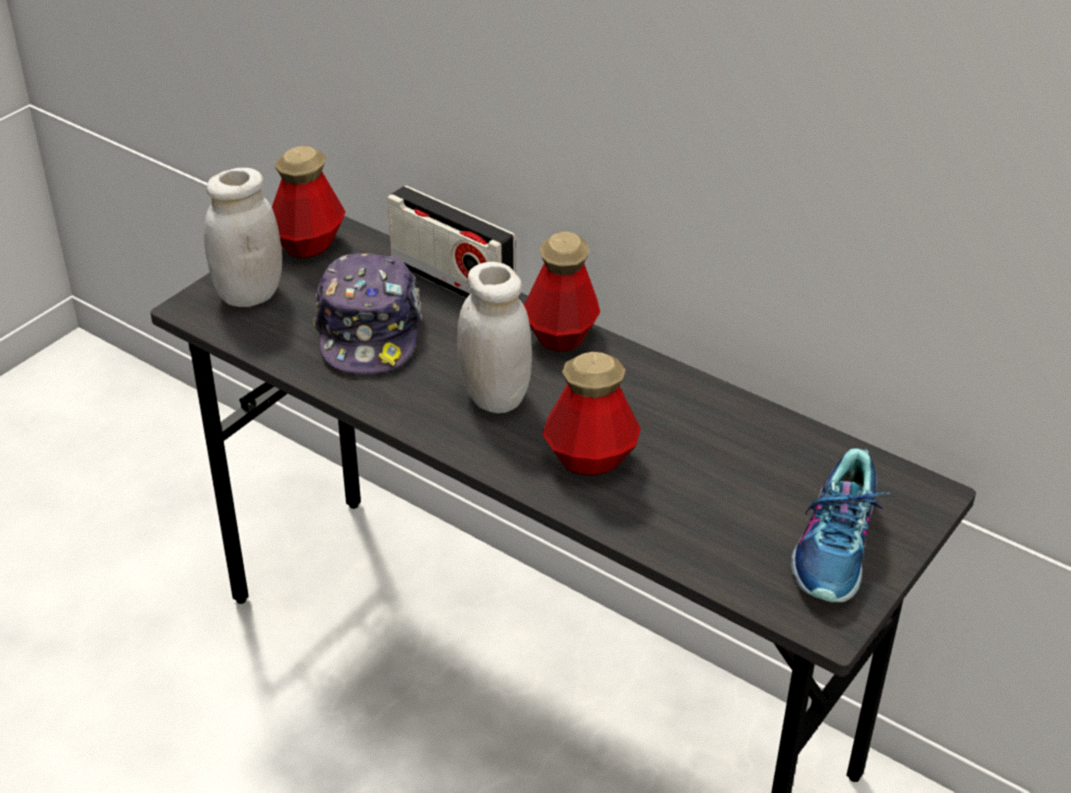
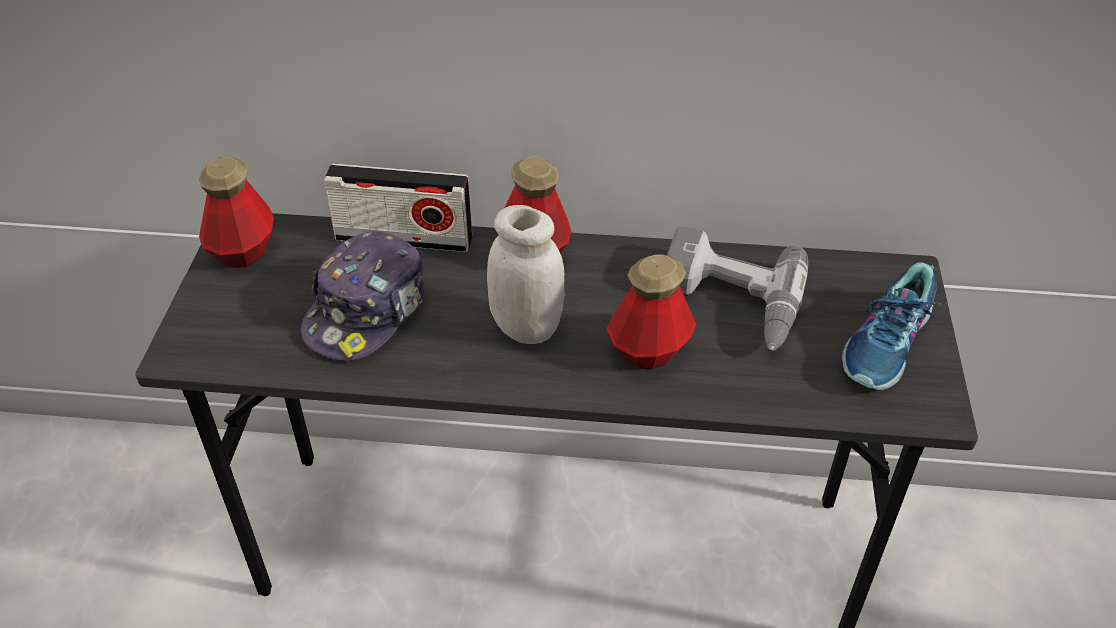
camera: 30 degrees left, 5 degrees up
white jar [204,168,282,307] -> none
cap [313,253,422,374] -> cap turned 60 degrees clockwise [301,231,424,361]
shoe [791,448,891,602] -> shoe turned 45 degrees clockwise [842,262,943,390]
none -> power drill [667,226,808,351]

